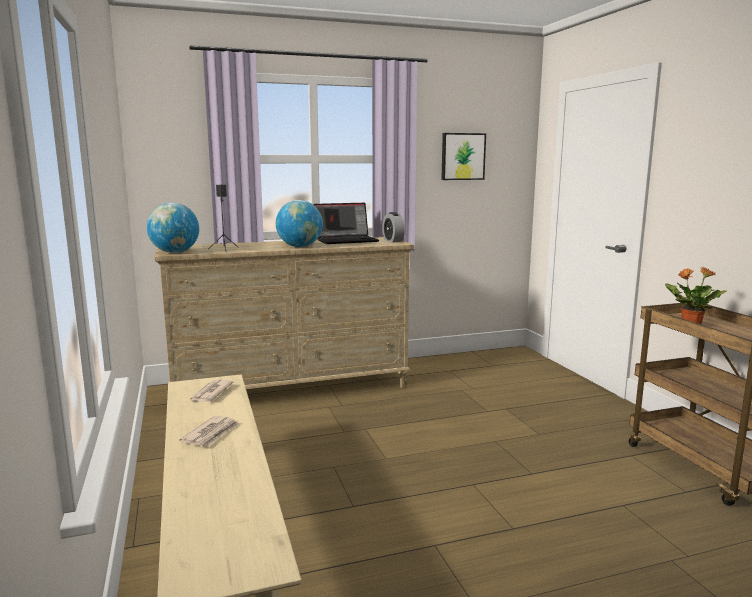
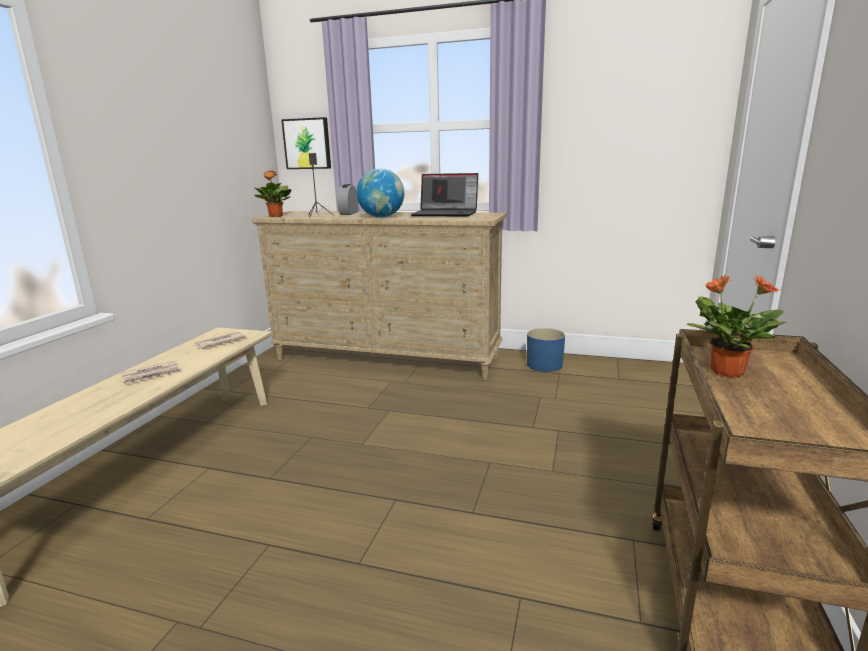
camera: 35 degrees right, 5 degrees up
globe [146,203,199,253] -> potted plant [254,170,291,217]
alarm clock [382,212,405,242] -> alarm clock moved to [337,184,358,215]
picture [441,133,486,180] -> picture moved to [281,117,331,169]
none -> blue planter [527,328,565,372]

